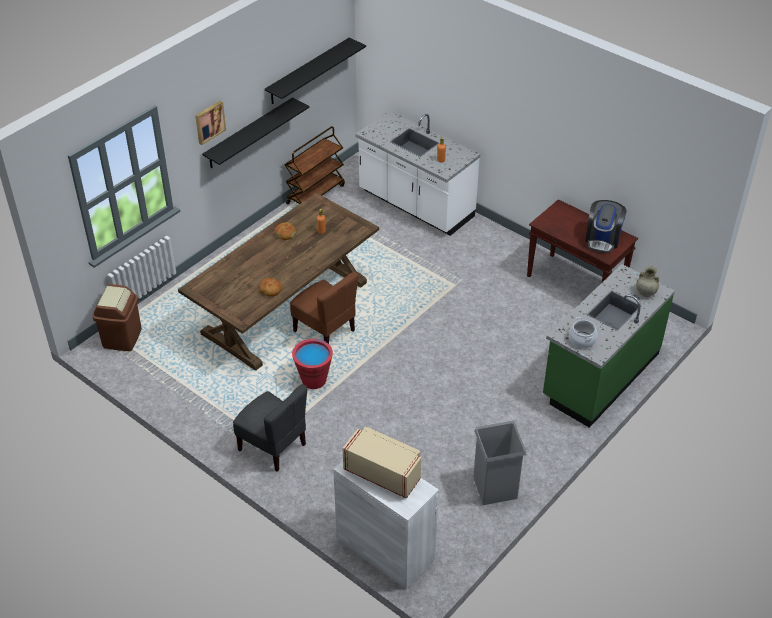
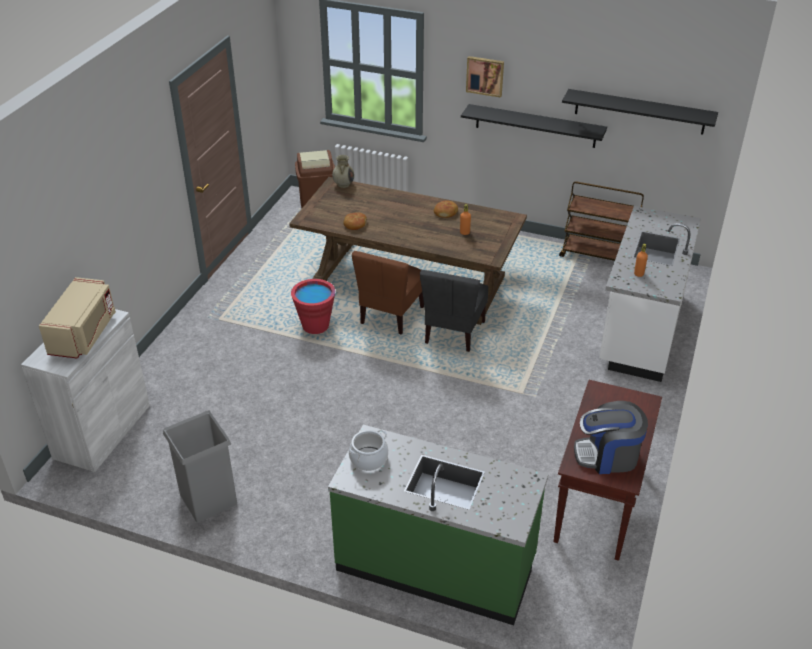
camera: 70 degrees right, 5 degrees down
grey chair [233,384,307,472] -> grey chair moved to [420,270,489,352]
beige vase [636,266,659,297] -> beige vase moved to [332,155,354,188]

